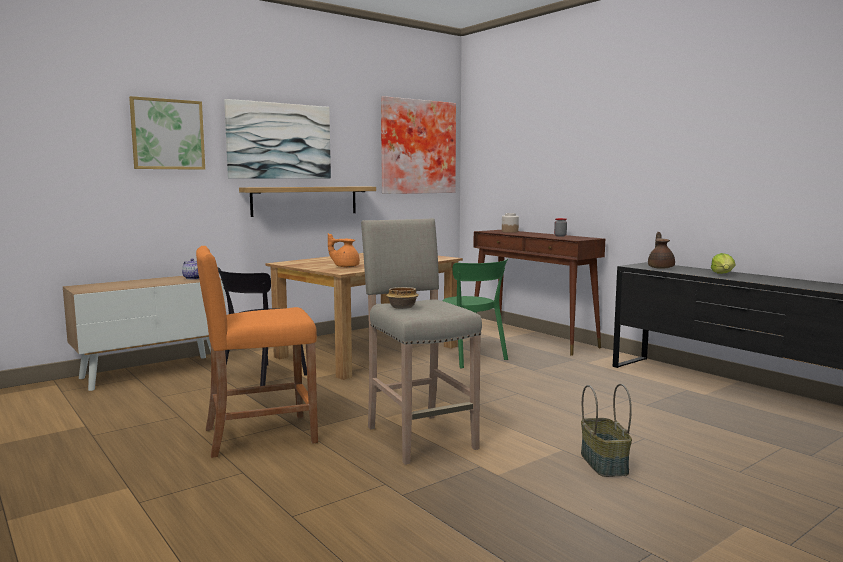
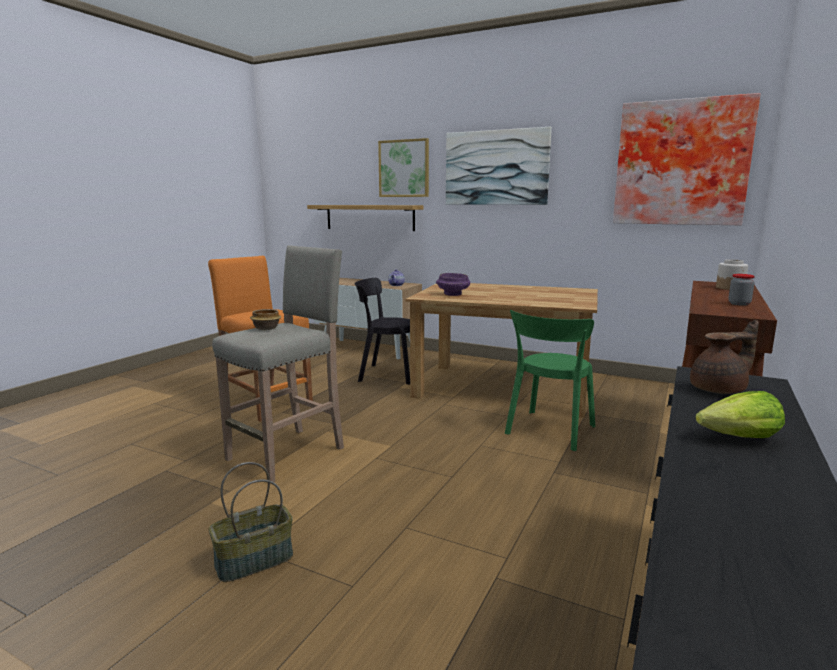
camera: 65 degrees right, 5 degrees up
shelf [239,187,376,217] -> shelf moved to [307,205,423,231]
orange teapot [328,233,360,267] -> purple bowl [436,273,470,296]

